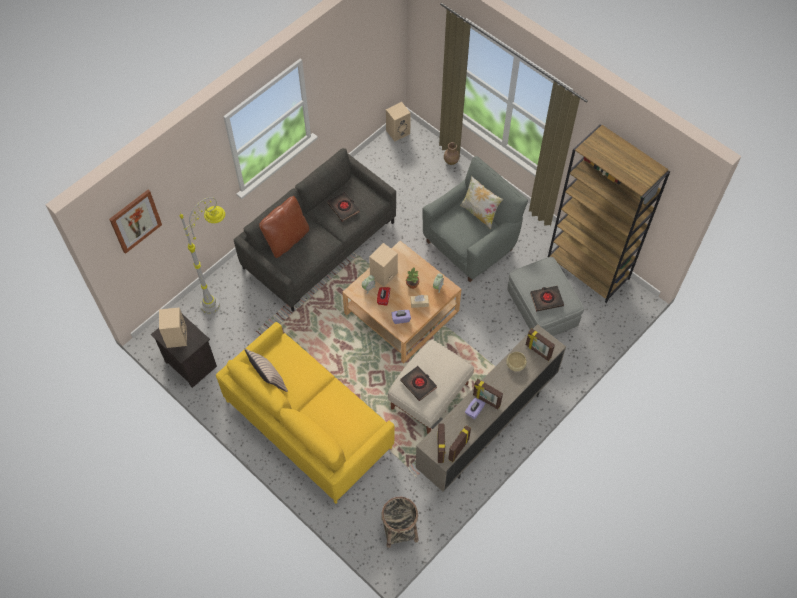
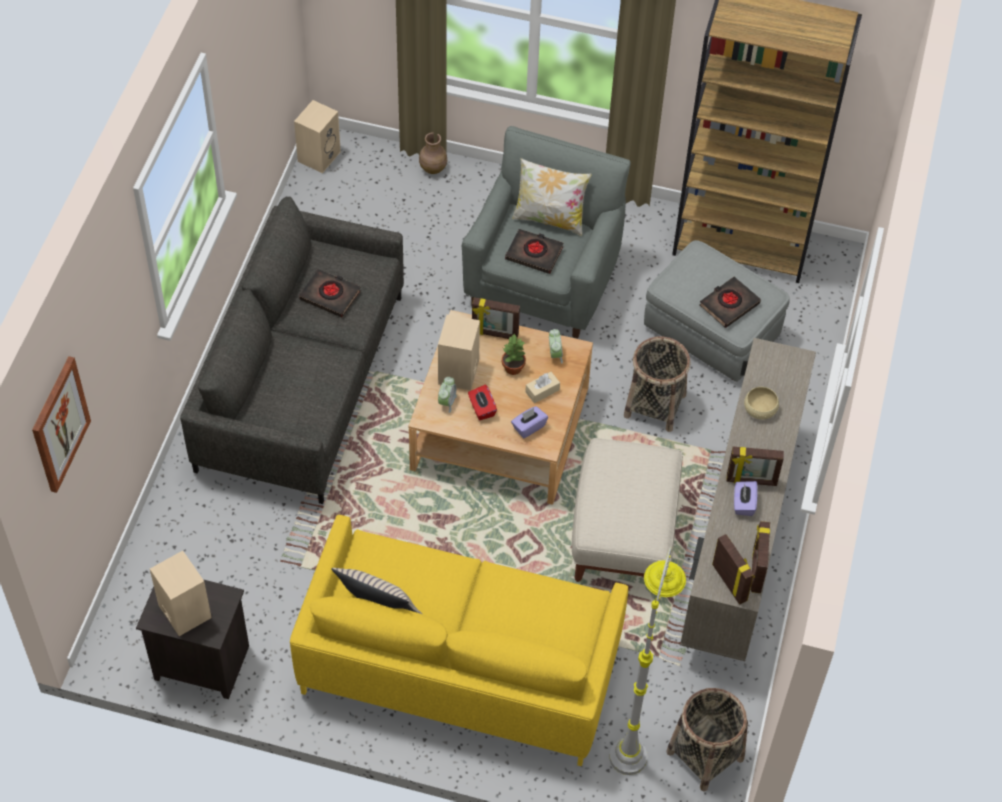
camera: 30 degrees left, 5 degrees down
grey floor lamp [180,197,225,314] -> grey floor lamp moved to [609,547,686,775]
brown pillow [259,196,309,258] -> none
black book [401,366,437,401] -> black book moved to [505,229,564,274]
picture frame [526,328,555,361] -> picture frame moved to [472,297,520,339]
none -> basket [624,337,691,432]

